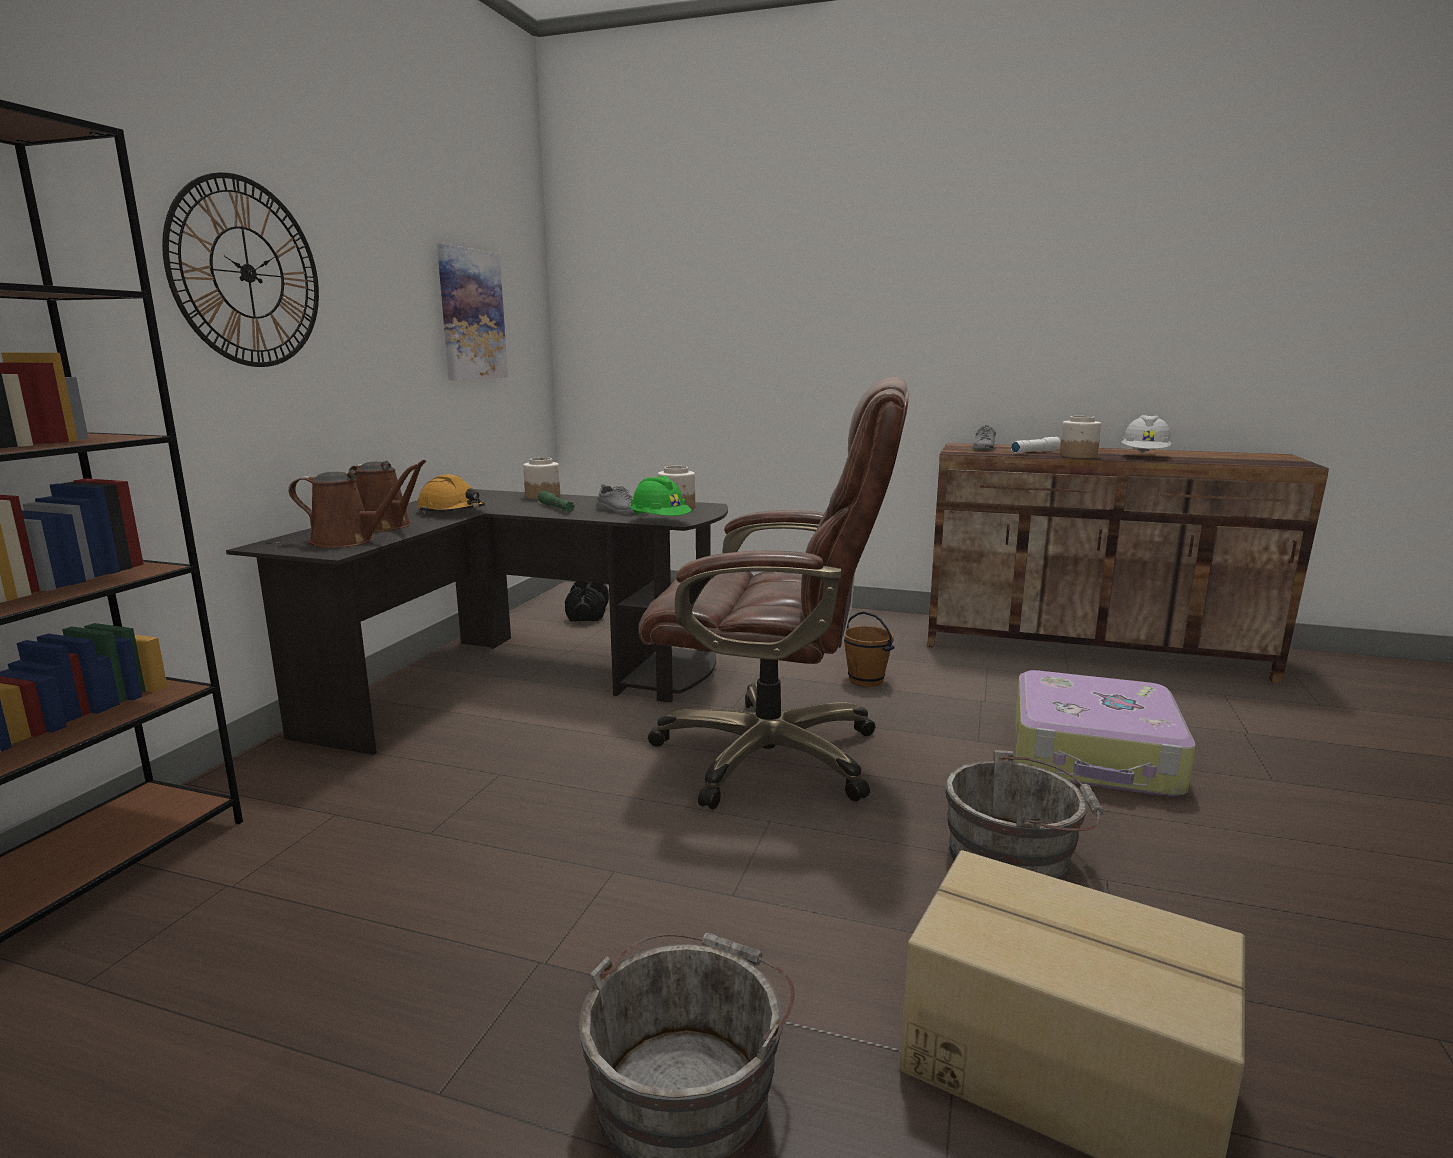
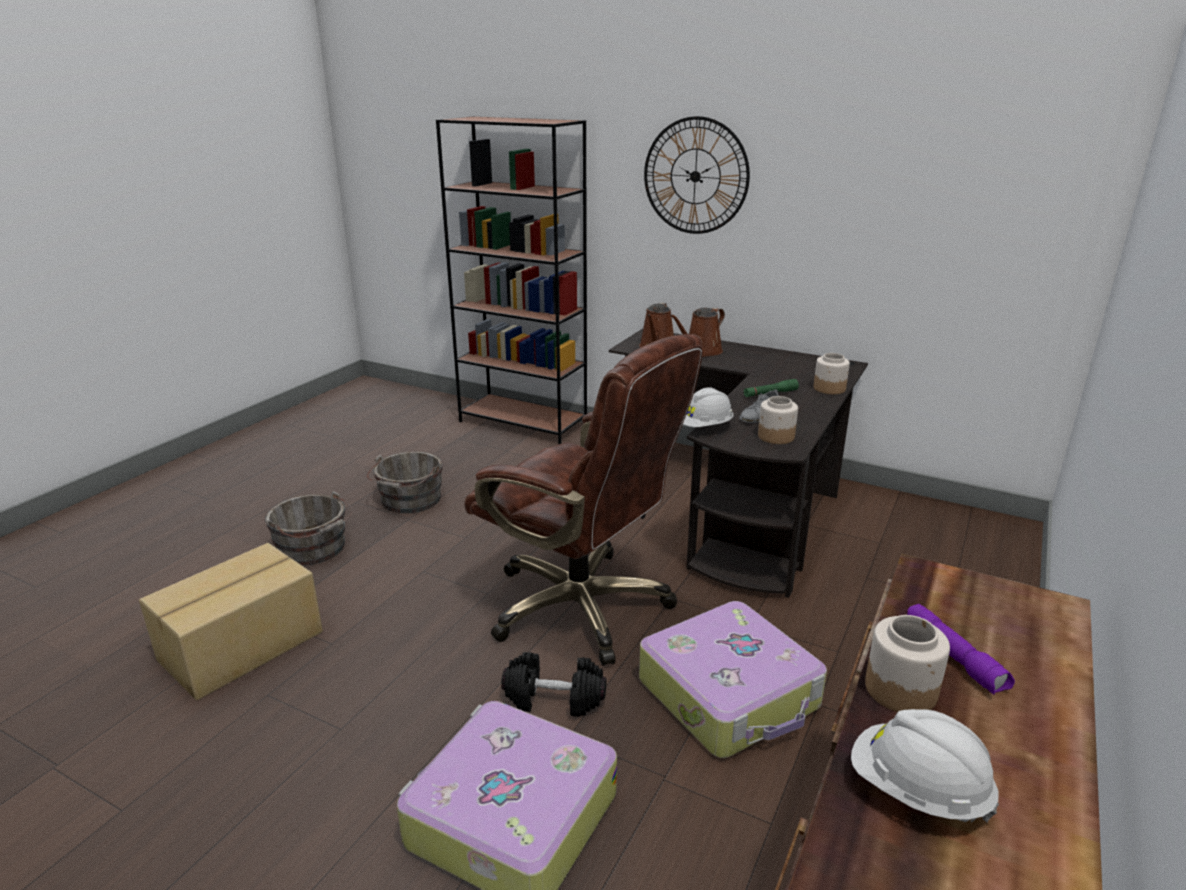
camera: 100 degrees right, 10 degrees up
orange hard hat [417,474,485,514] -> none
picture [437,244,508,380] -> none
black dumbbell [565,581,609,621] -> black dumbbell moved to [501,652,607,717]
green hard hat [630,476,692,518] -> white hard hat [683,387,734,427]
brown office chair [639,377,909,810] -> brown office chair turned 75 degrees counterclockwise [464,334,703,666]
brown bucket [844,611,895,687] -> suitcase [639,601,827,758]
grey bucket [945,750,1104,880] -> grey bucket moved to [367,452,443,513]
grey shoe [972,425,996,450] -> none
white flashlight [1011,437,1061,453] -> purple flashlight [907,604,1015,695]

